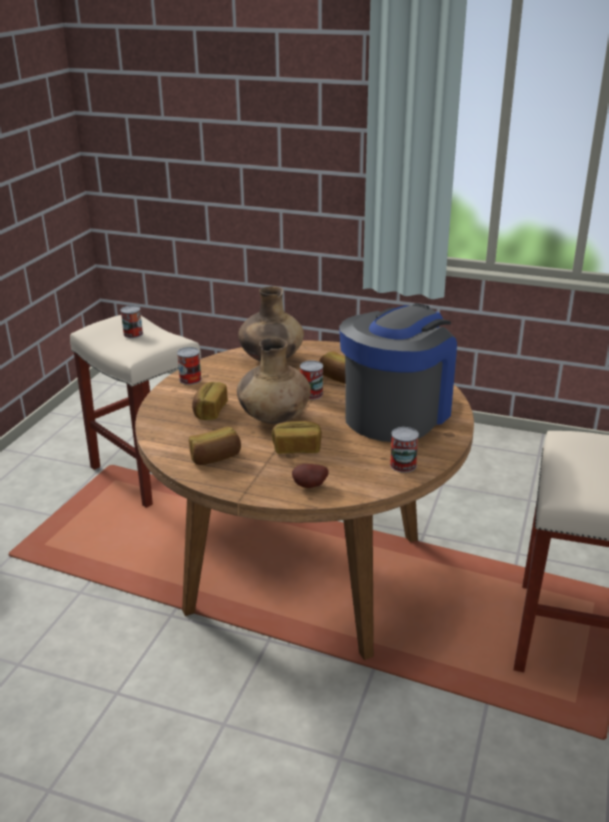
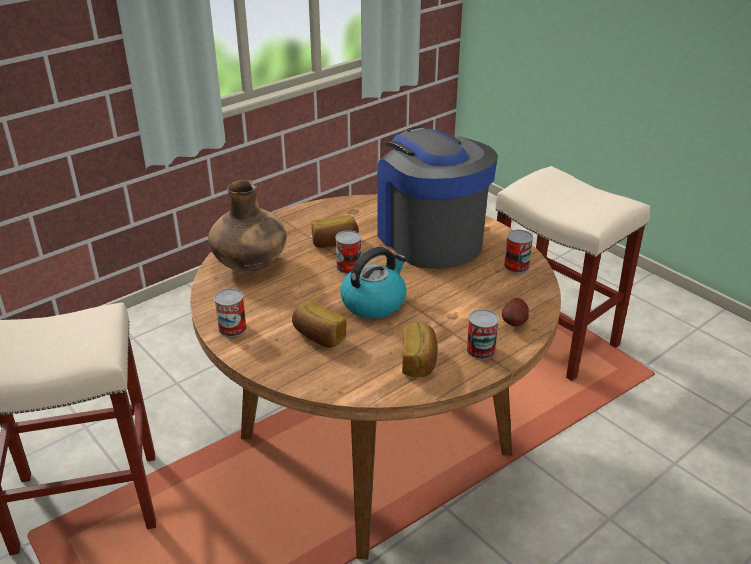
camera: 60 degrees left, 5 degrees up
can [120,305,143,338] -> can moved to [466,309,499,360]
brown vase [237,338,311,424] -> kettle [340,247,407,319]
bread [272,421,322,454] -> none

